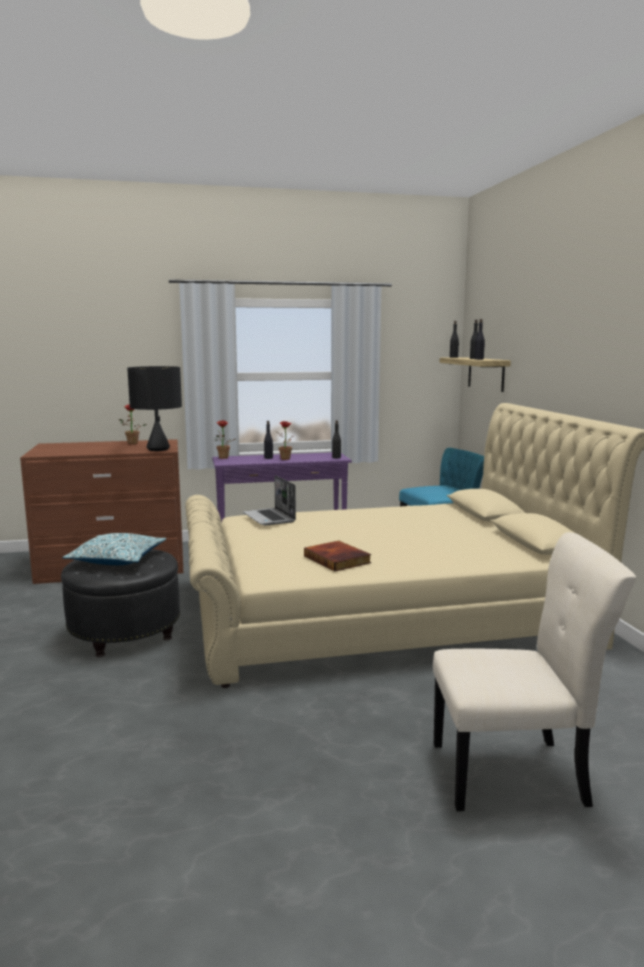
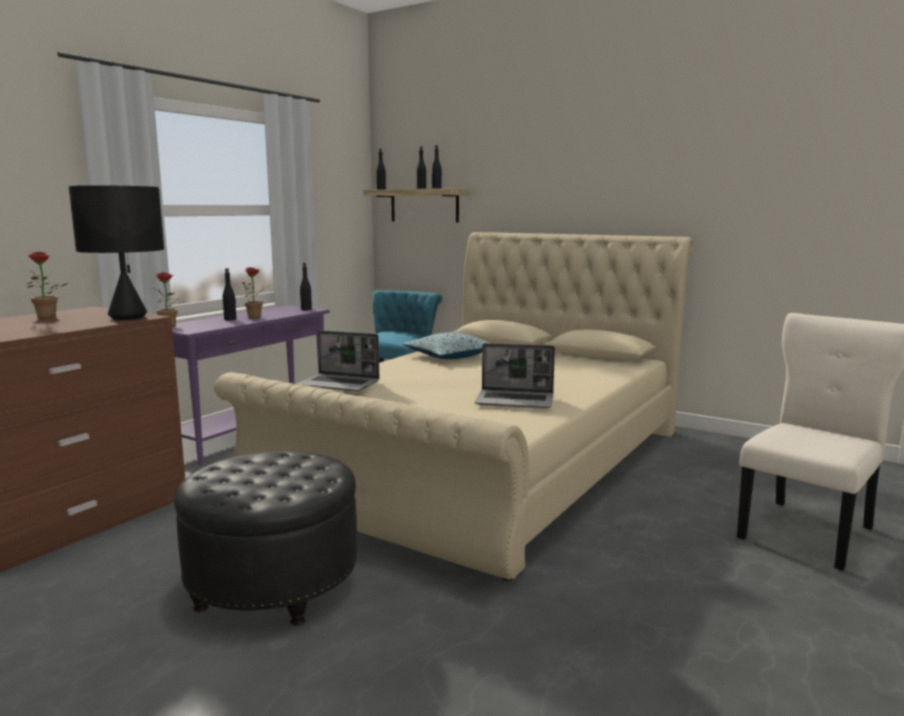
camera: 45 degrees left, 0 degrees up
pillow [62,533,167,565] -> pillow moved to [402,332,489,359]
book [304,541,371,571] -> laptop [475,343,555,408]

